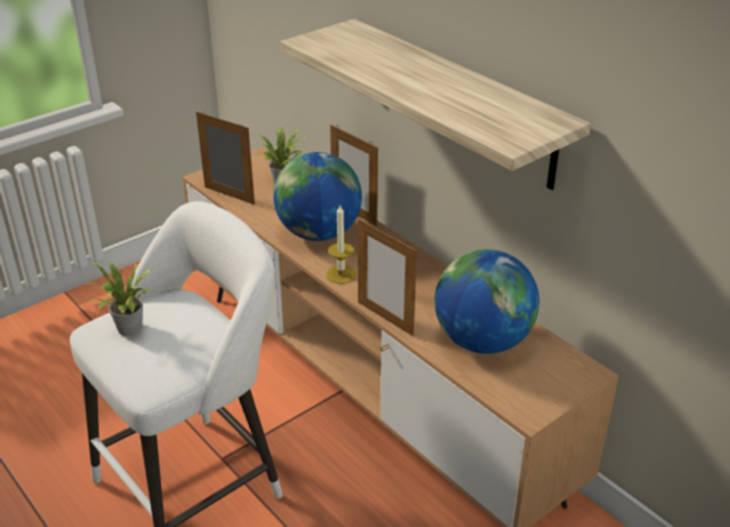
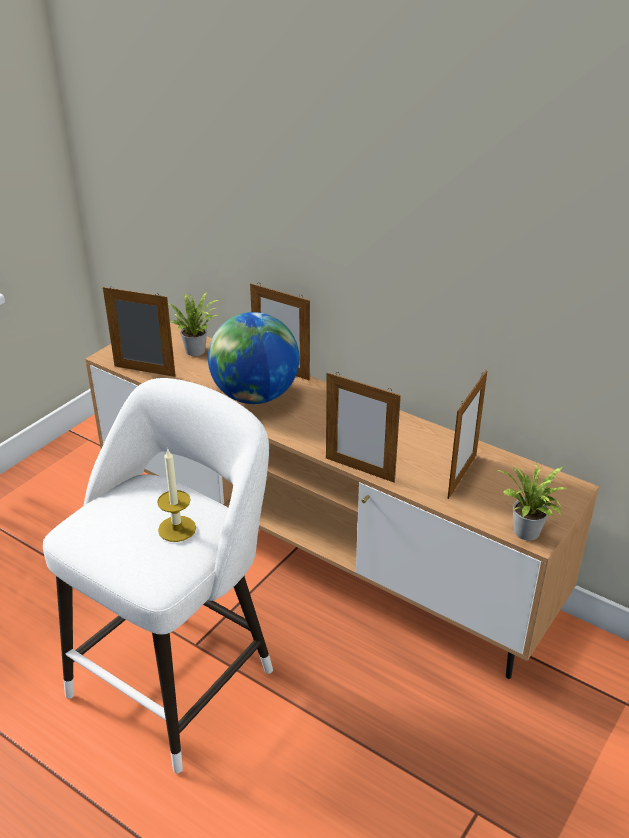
camera: 15 degrees left, 0 degrees up
potted plant [83,261,153,336] -> potted plant moved to [496,463,567,541]
shelf [280,19,591,190] -> none
candle [326,205,357,284] -> candle moved to [157,448,196,542]
globe [435,249,539,354] -> picture frame [448,370,488,499]

